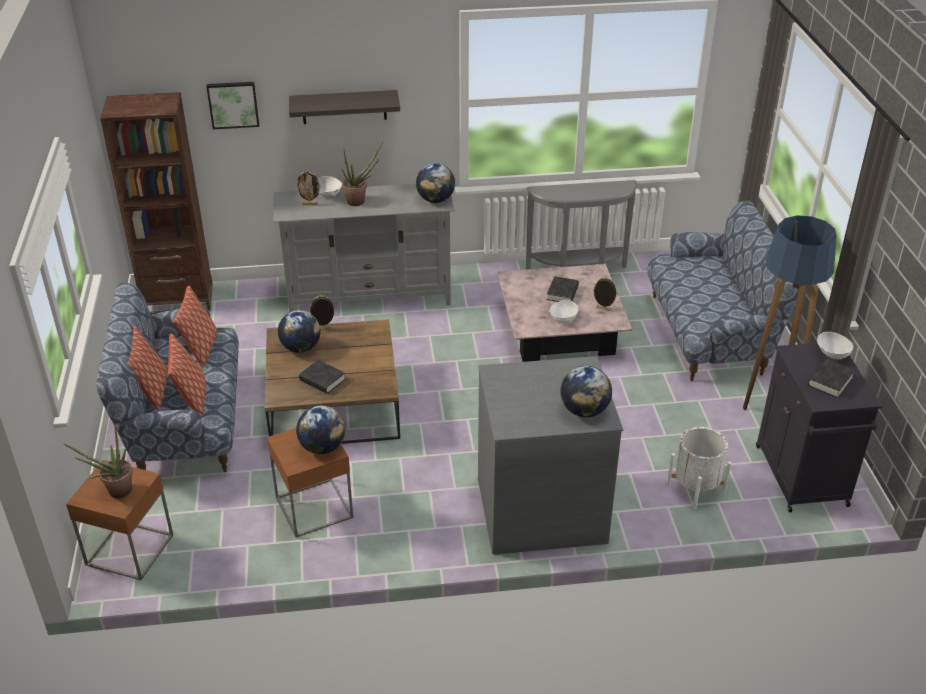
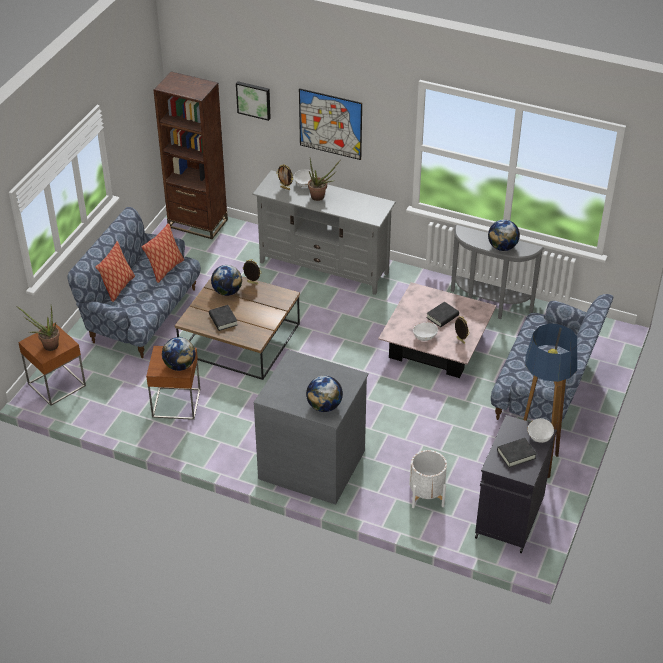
camera: 30 degrees right, 5 degrees up
pillow [168,334,206,417] -> none
shelf [289,90,400,124] -> picture [299,88,362,160]
globe [416,163,455,203] -> globe moved to [488,220,520,251]

